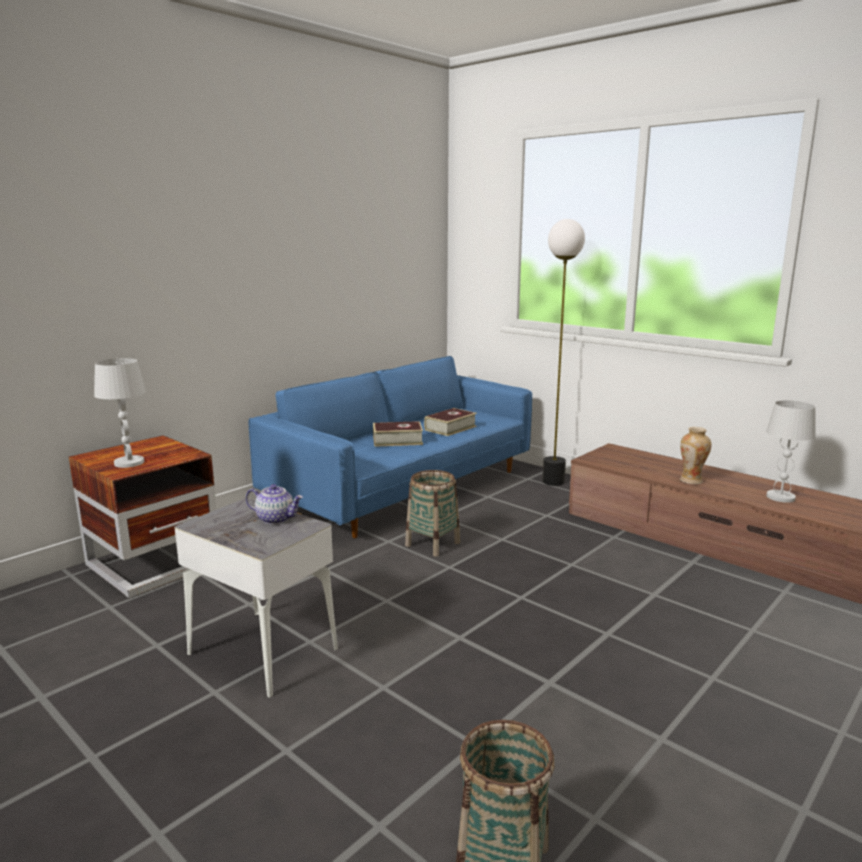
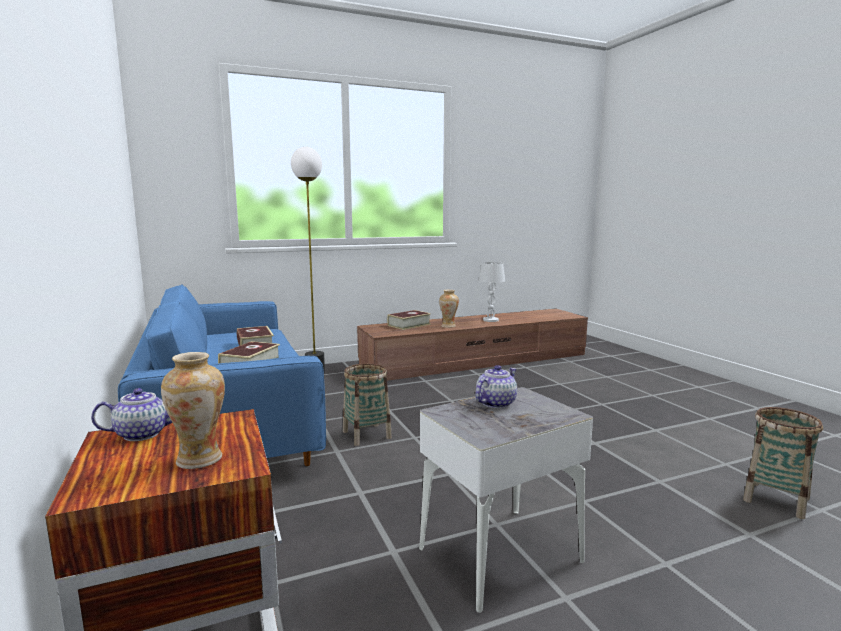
camera: 65 degrees left, 5 degrees down
white table lamp [94,358,146,468] -> vase [161,352,225,469]
none -> teapot [91,388,172,441]
none -> book [387,310,431,330]

